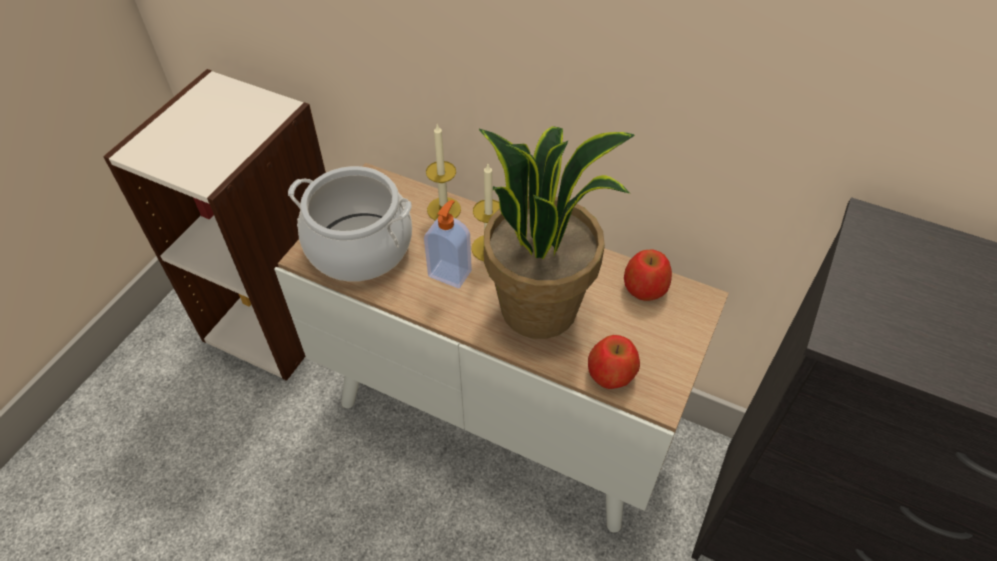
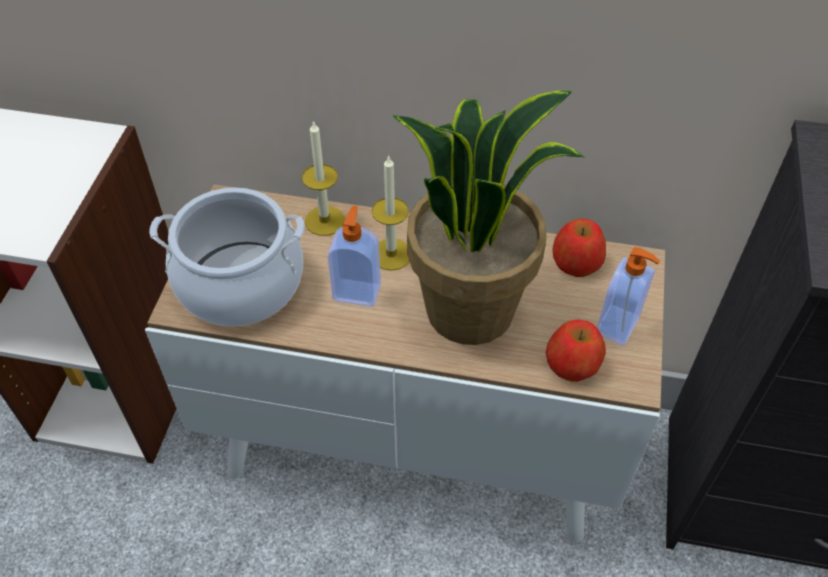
camera: 15 degrees left, 0 degrees up
none -> soap dispenser [597,247,660,346]

